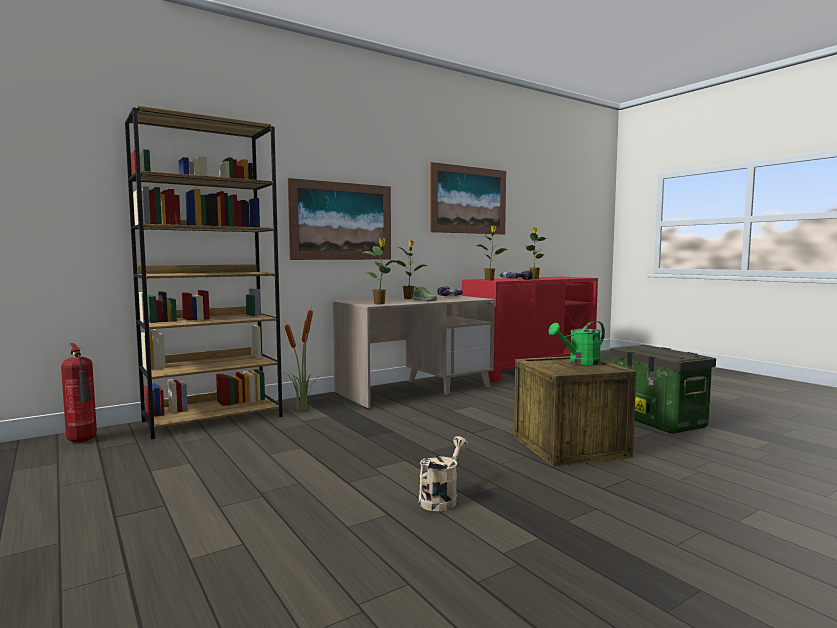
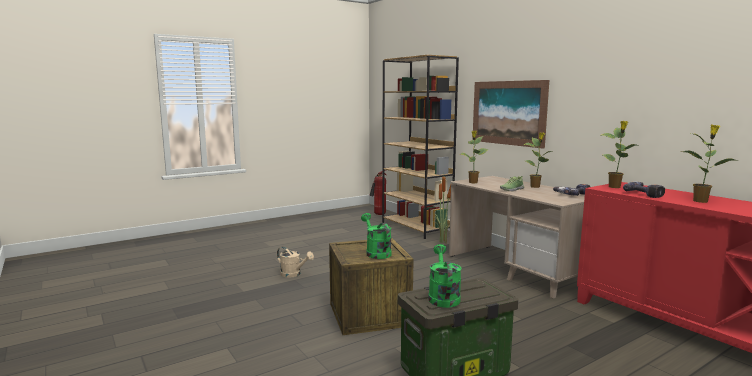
camera: 90 degrees right, 5 degrees up
picture [430,162,506,234] -> none
none -> green watering can [428,244,462,308]

